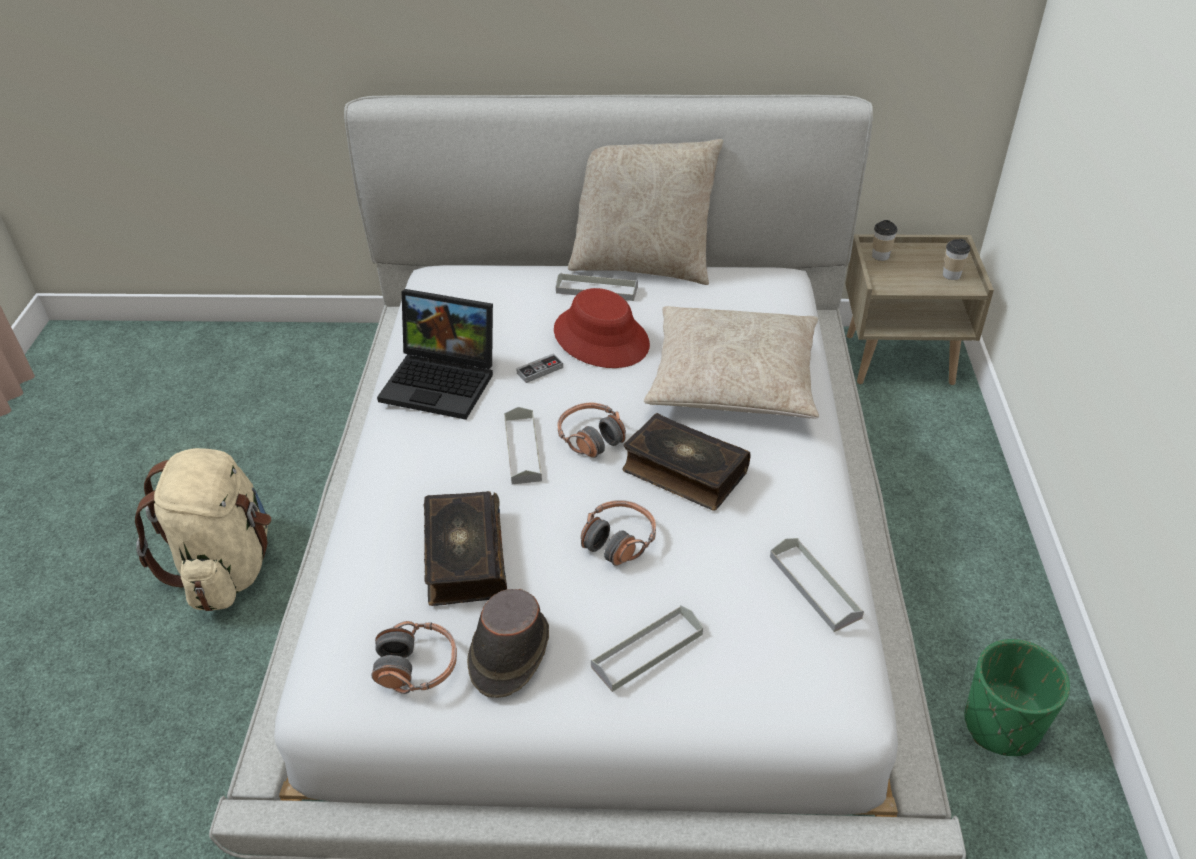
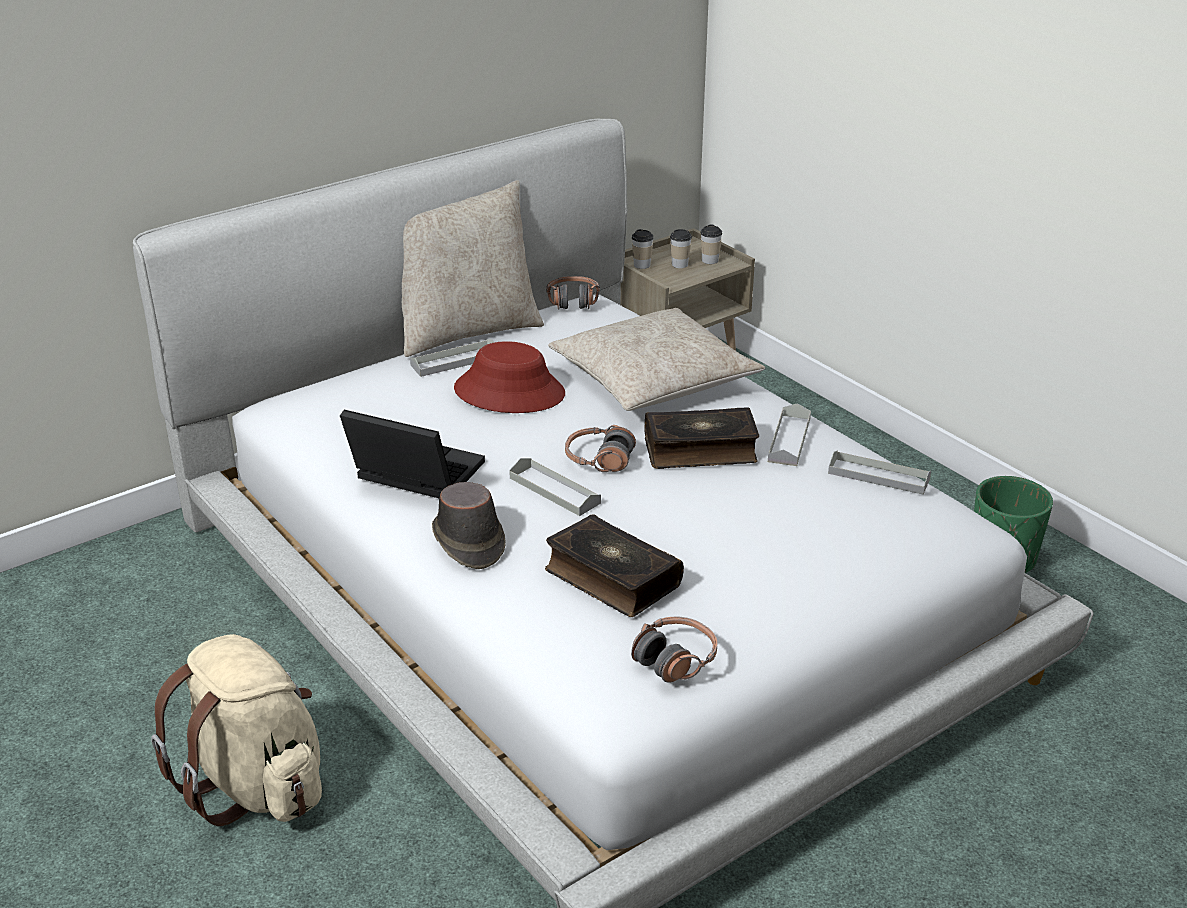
camera: 40 degrees left, 10 degrees down
laptop [377,289,493,420] -> laptop turned 135 degrees counterclockwise [340,410,485,498]
brown hat [467,589,549,698] -> brown hat moved to [432,482,505,569]
game controller [516,353,563,383] -> none
headphones [581,500,656,566] -> headphones moved to [546,276,600,310]
grey tray [591,605,703,692] -> grey tray moved to [768,403,811,466]
none -> cup [670,229,692,268]

